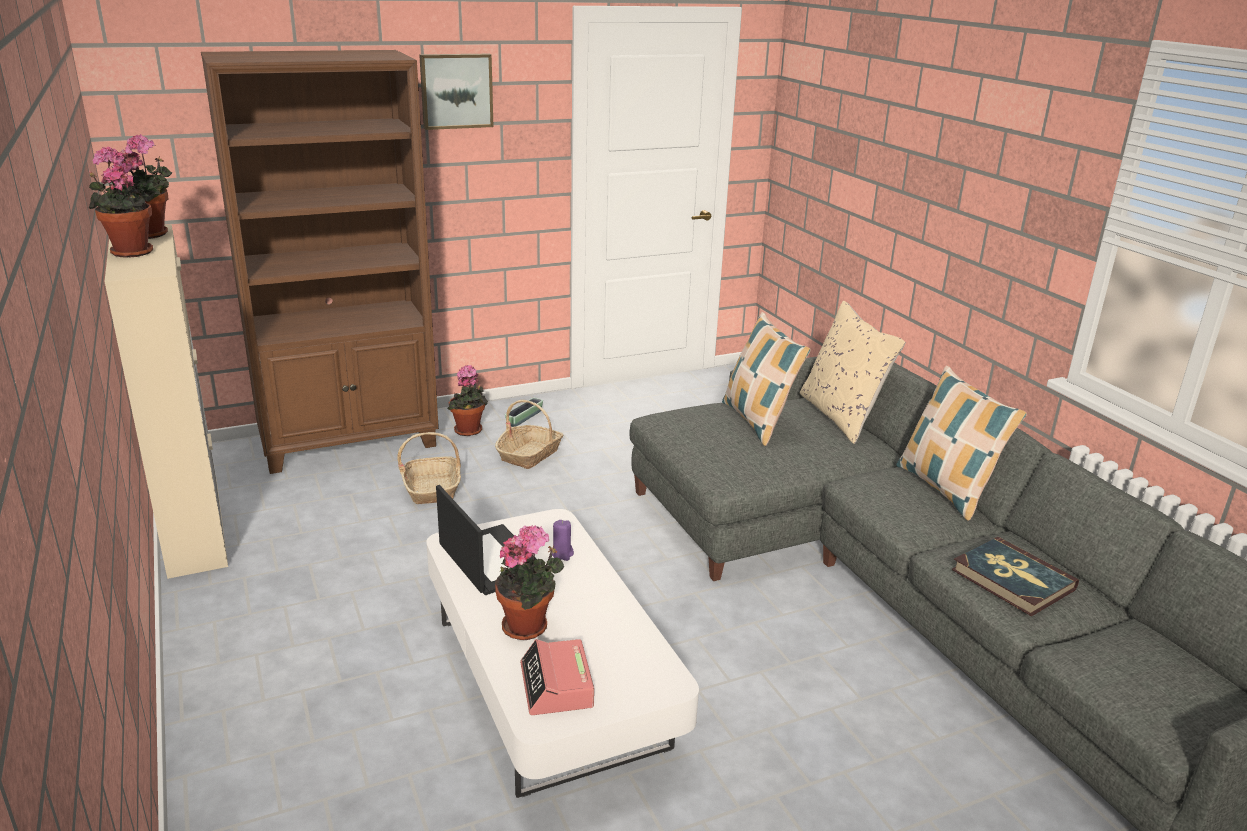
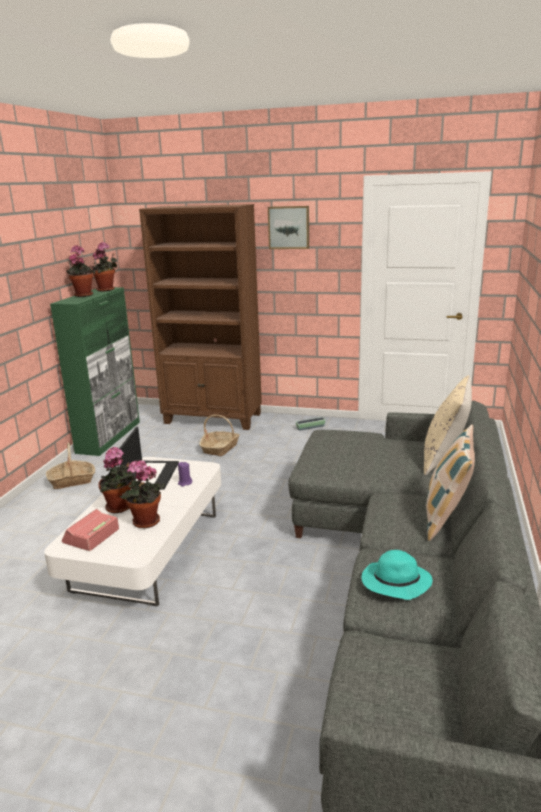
camera: 40 degrees right, 5 degrees down
beige cabinet [105,224,228,579] -> green cabinet [50,287,140,456]
potted plant [447,365,488,436] -> potted plant moved to [119,460,165,528]
basket [495,400,564,469] -> basket moved to [46,443,95,489]
pillow [722,312,811,446] -> none
book [952,537,1079,616] -> turquoise hat [362,550,433,600]

